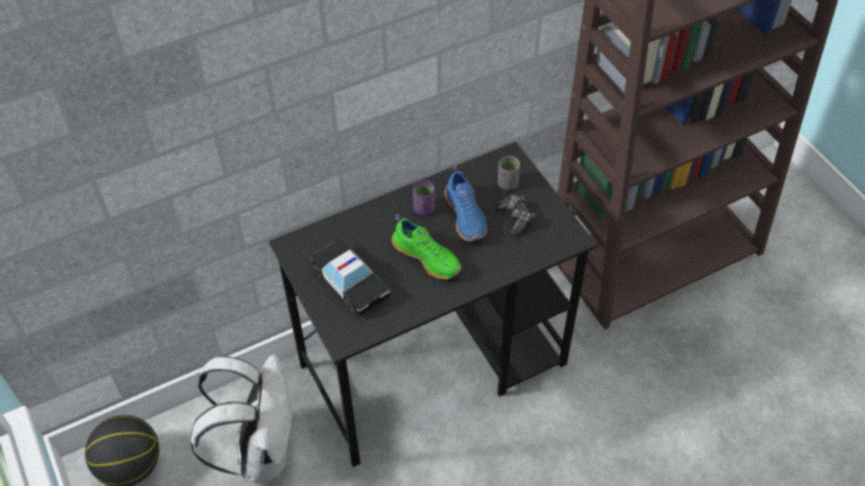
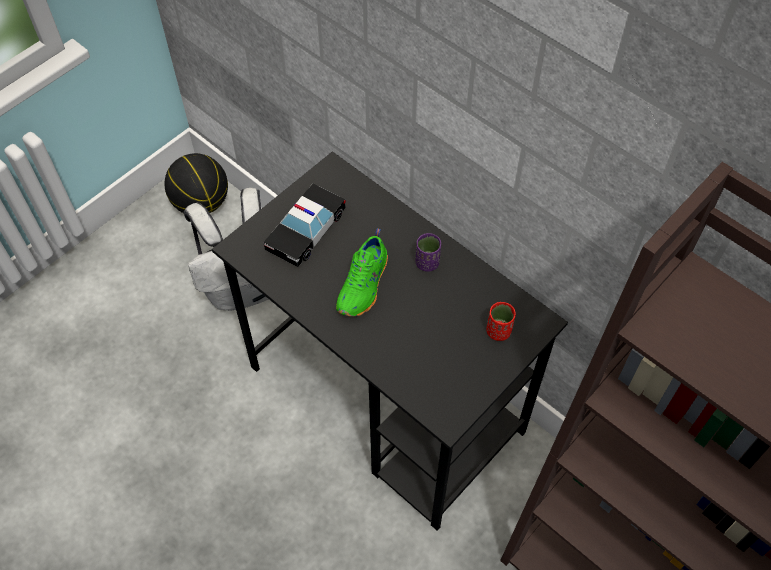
camera: 70 degrees right, 5 degrees up
blue shoe [445,165,487,241] -> none
game controller [496,194,535,236] -> none
grey cup [498,156,520,190] -> red cup [486,302,516,341]

